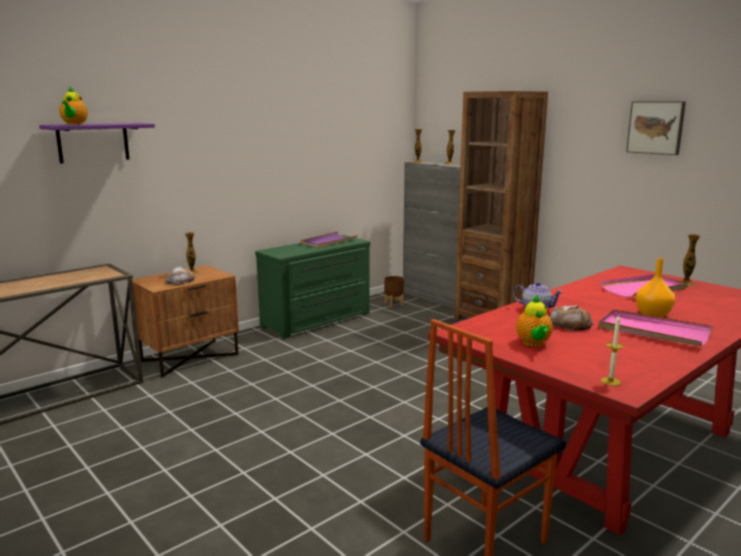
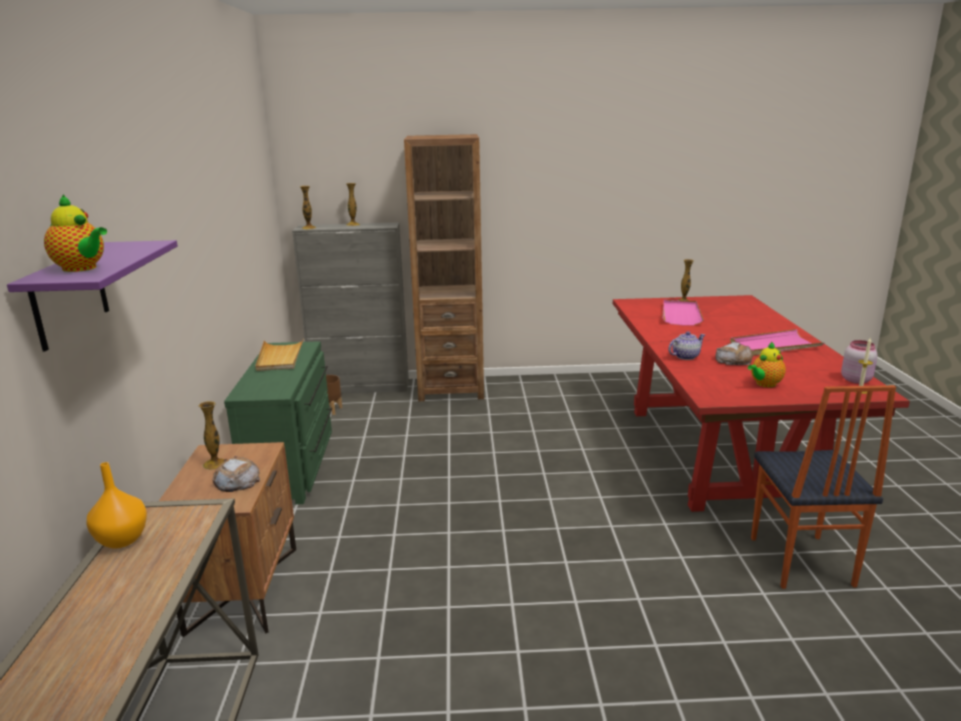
camera: 50 degrees left, 5 degrees up
purple tray [301,231,358,248] -> beige tray [255,338,304,371]
teapot [516,295,553,347] -> teapot turned 105 degrees clockwise [748,342,786,388]
picture [626,101,686,155] -> none
orange vase [636,258,675,317] -> orange vase moved to [87,462,147,549]
none -> pink jar [841,340,878,384]

